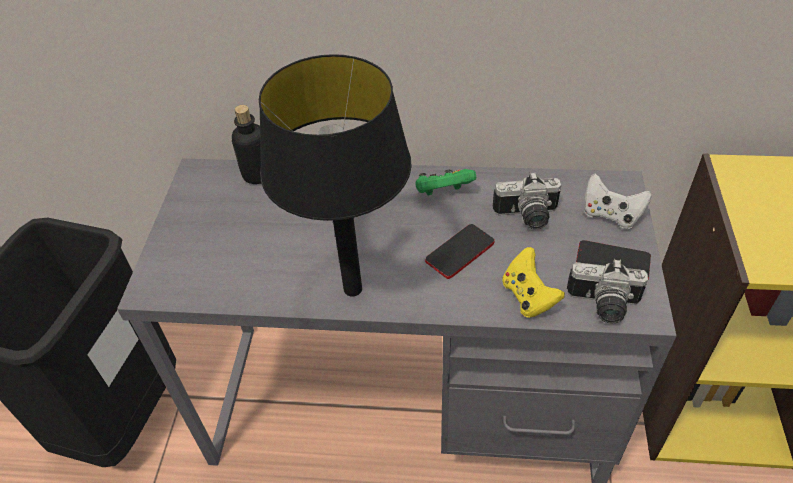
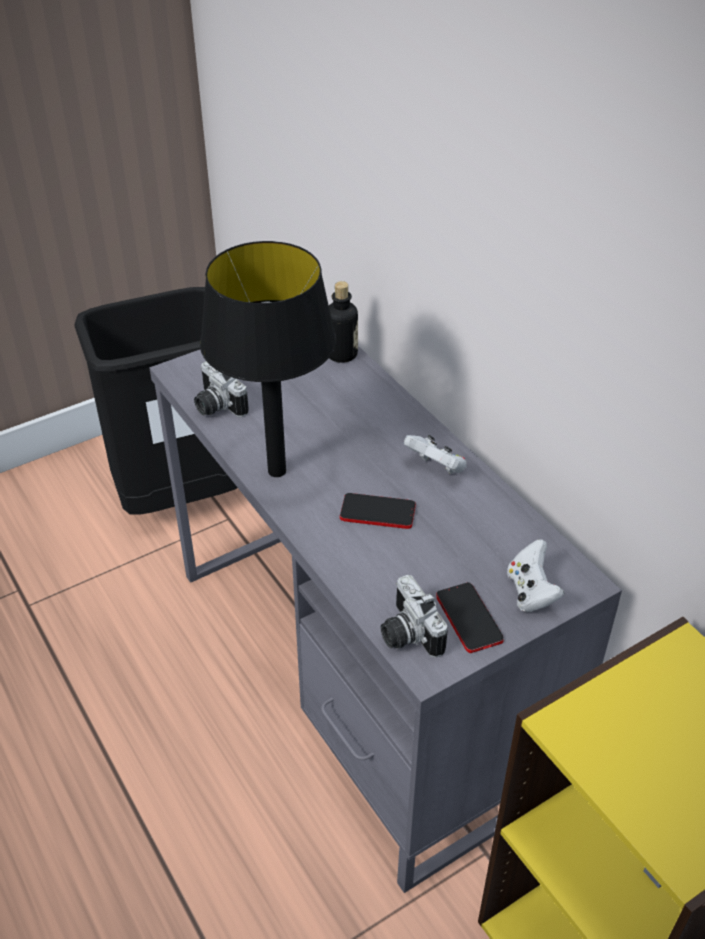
camera: 50 degrees right, 5 degrees down
green game controller [416,169,476,195] -> white game controller [403,435,467,474]
camera [493,172,561,230] -> camera moved to [194,361,249,417]
yellow game controller [502,247,565,318] -> none

